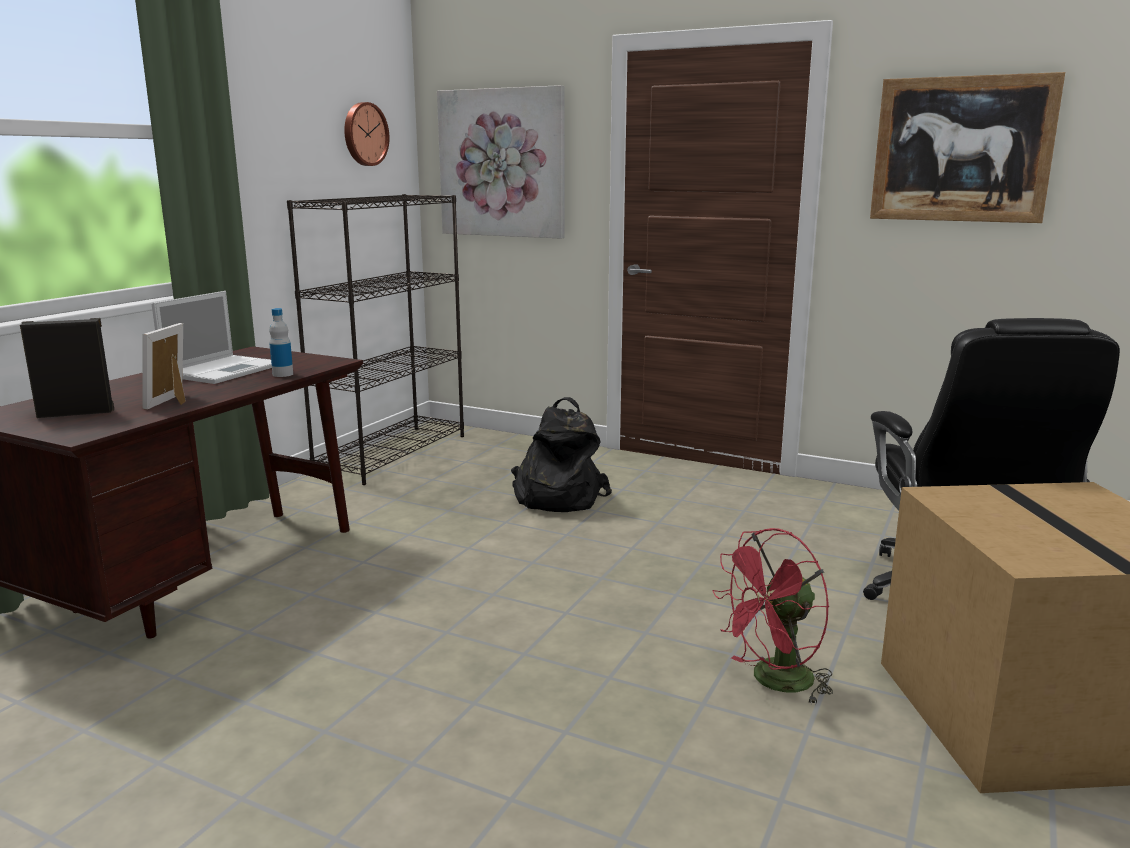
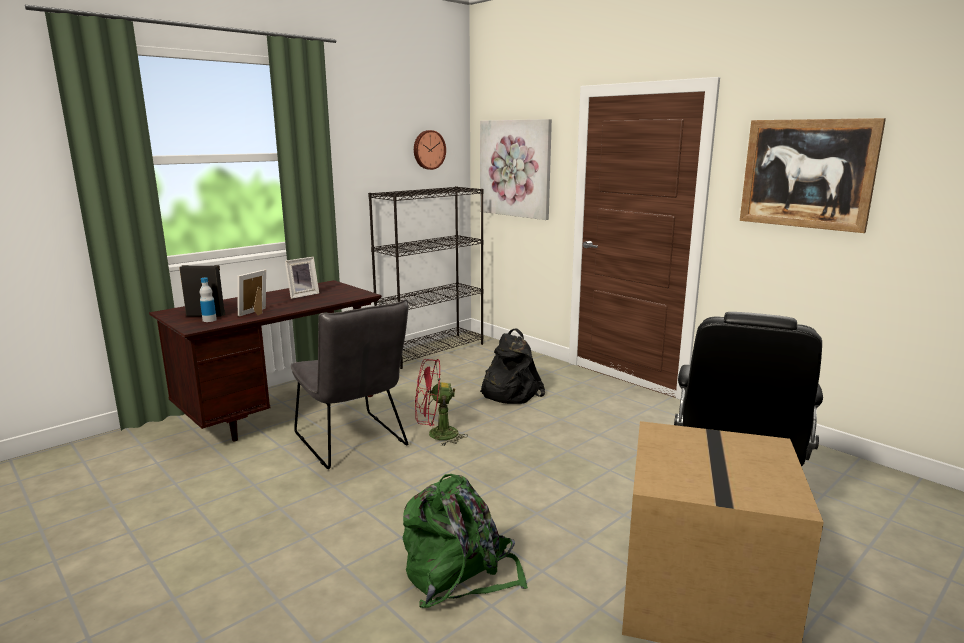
camera: 20 degrees right, 0 degrees up
laptop [152,291,272,384] -> picture frame [285,257,319,299]
bottle [269,308,293,377] -> bottle moved to [200,278,217,322]
red fan [713,528,833,706] -> red fan moved to [415,359,468,446]
none -> grey chair [291,299,409,469]
none -> green backpack [402,474,528,608]

